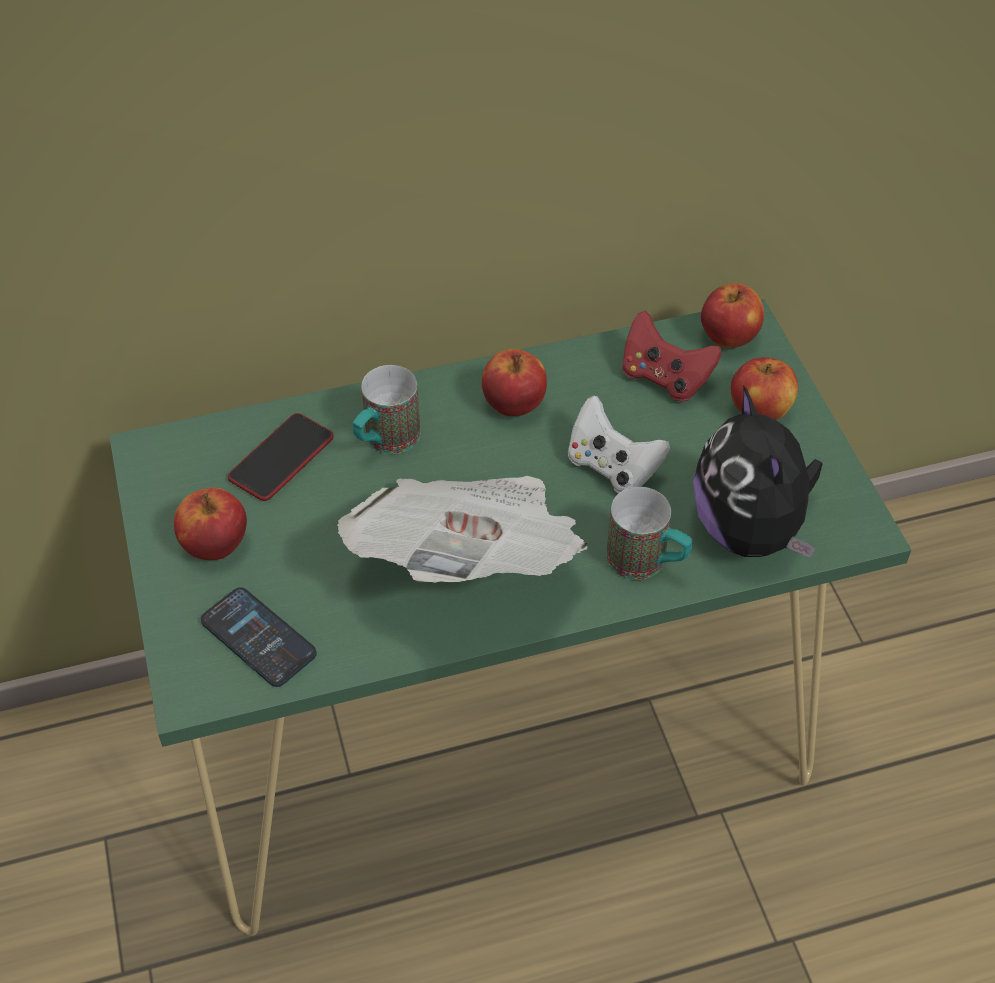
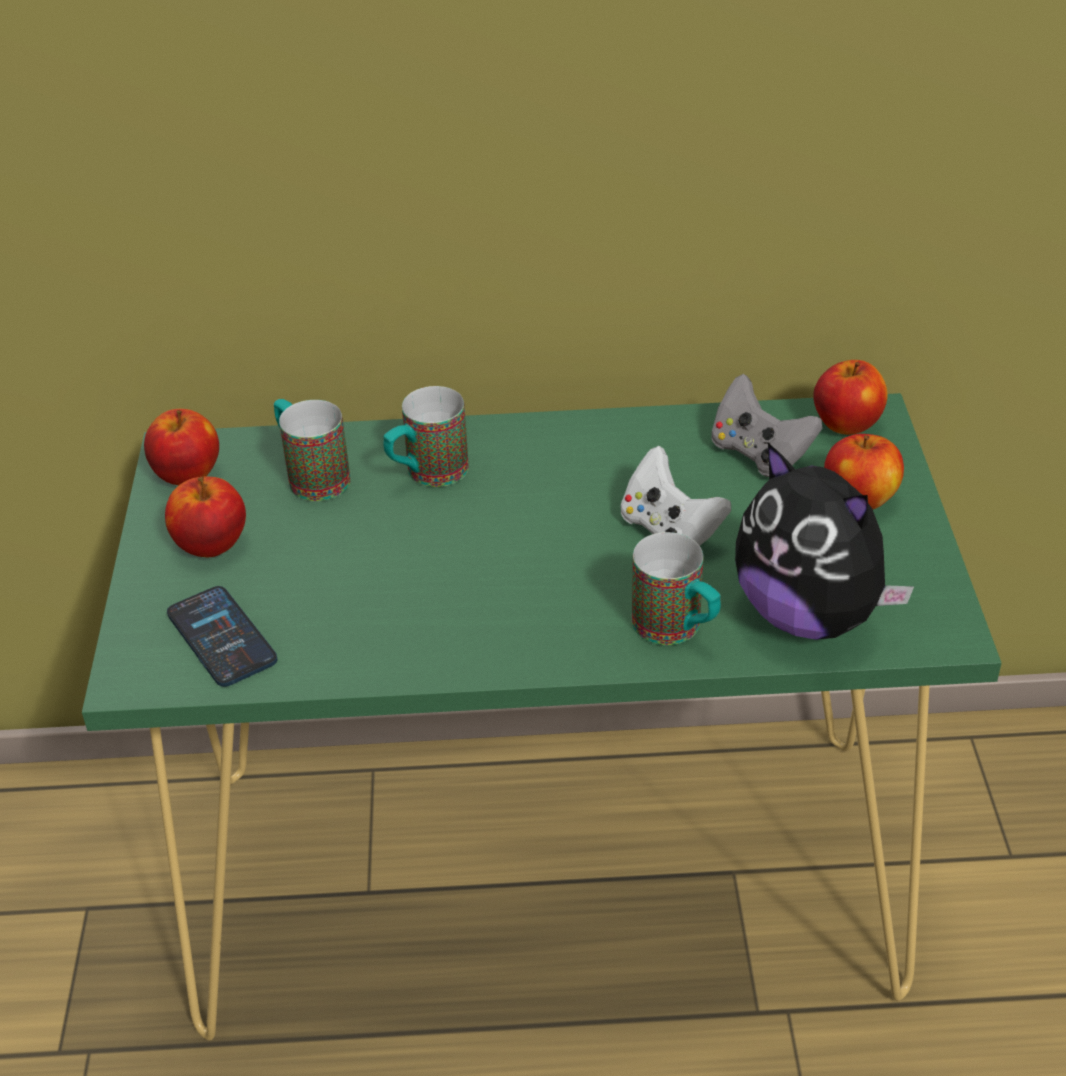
camera: 15 degrees right, 10 degrees down
phone [228,413,334,501] -> mug [274,399,351,501]
newspaper [337,476,587,583] -> none
apple [482,349,547,416] -> apple moved to [144,409,219,485]
red game controller [622,311,722,401] -> grey game controller [711,374,823,477]
plush toy [693,385,823,558] -> plush toy turned 45 degrees counterclockwise [735,443,914,640]

